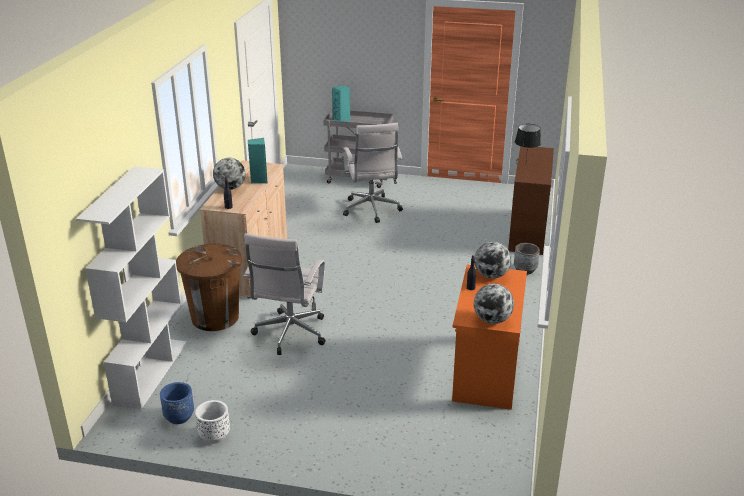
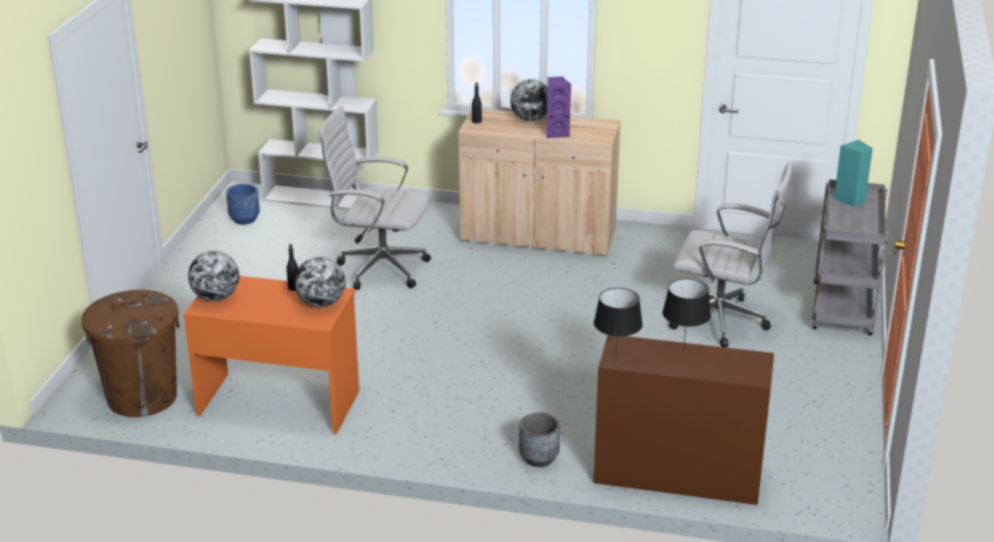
camera: 90 degrees right, 0 degrees up
brown trash can [176,244,242,331] -> brown trash can moved to [82,290,179,417]
white planter [195,400,230,444] -> none
turquoise speaker [248,138,268,184] -> purple speaker [547,76,571,138]
white office chair [343,123,403,223] -> white office chair turned 150 degrees counterclockwise [669,162,792,347]
none -> black table lamp [594,288,643,361]

